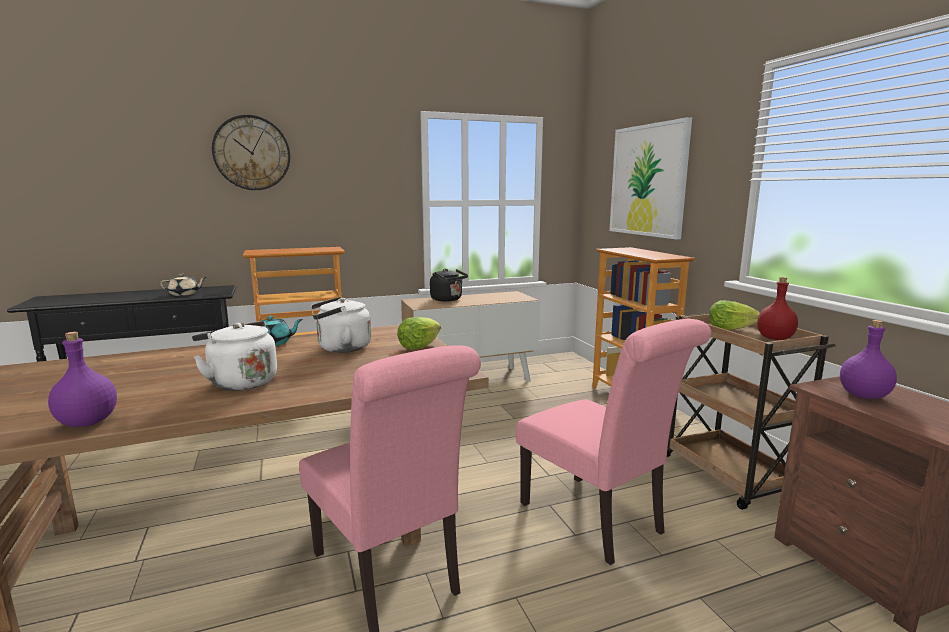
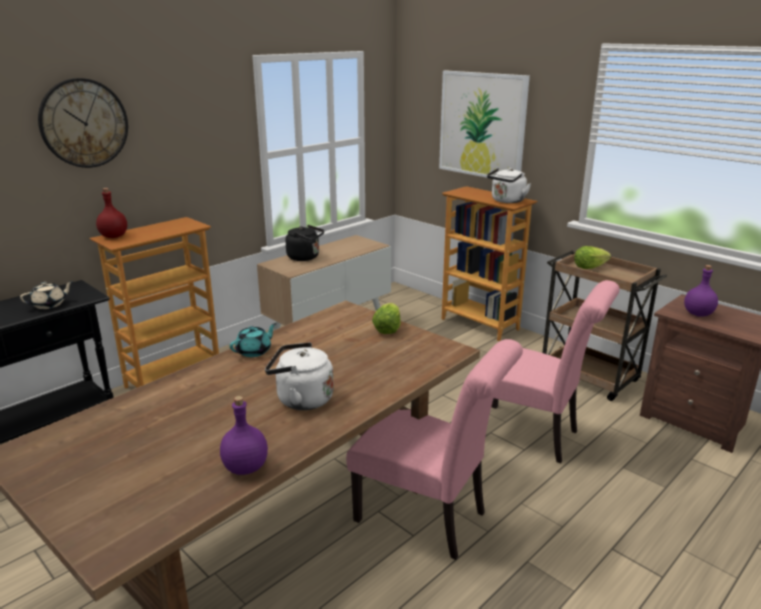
camera: 25 degrees left, 10 degrees up
white kettle [311,297,371,353] -> white kettle moved to [487,168,531,203]
red bottle [757,277,798,340] -> red bottle moved to [96,188,127,238]

